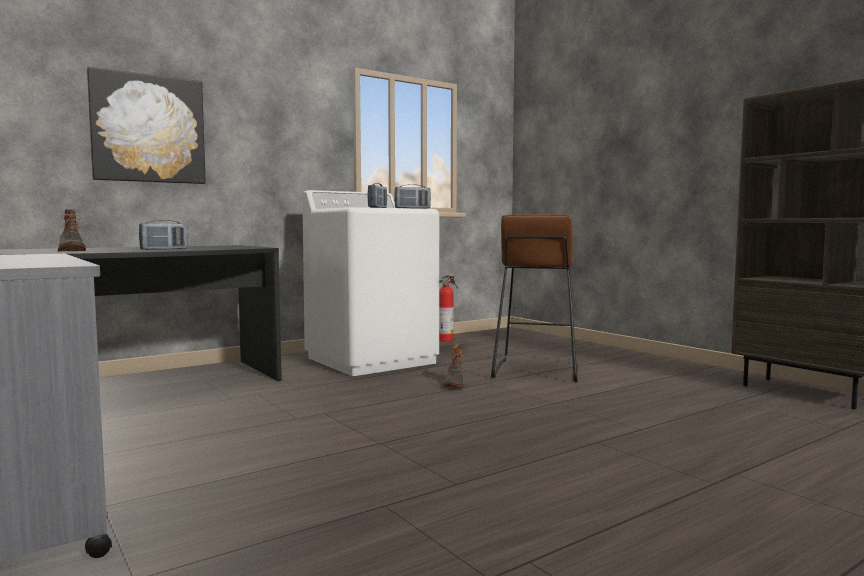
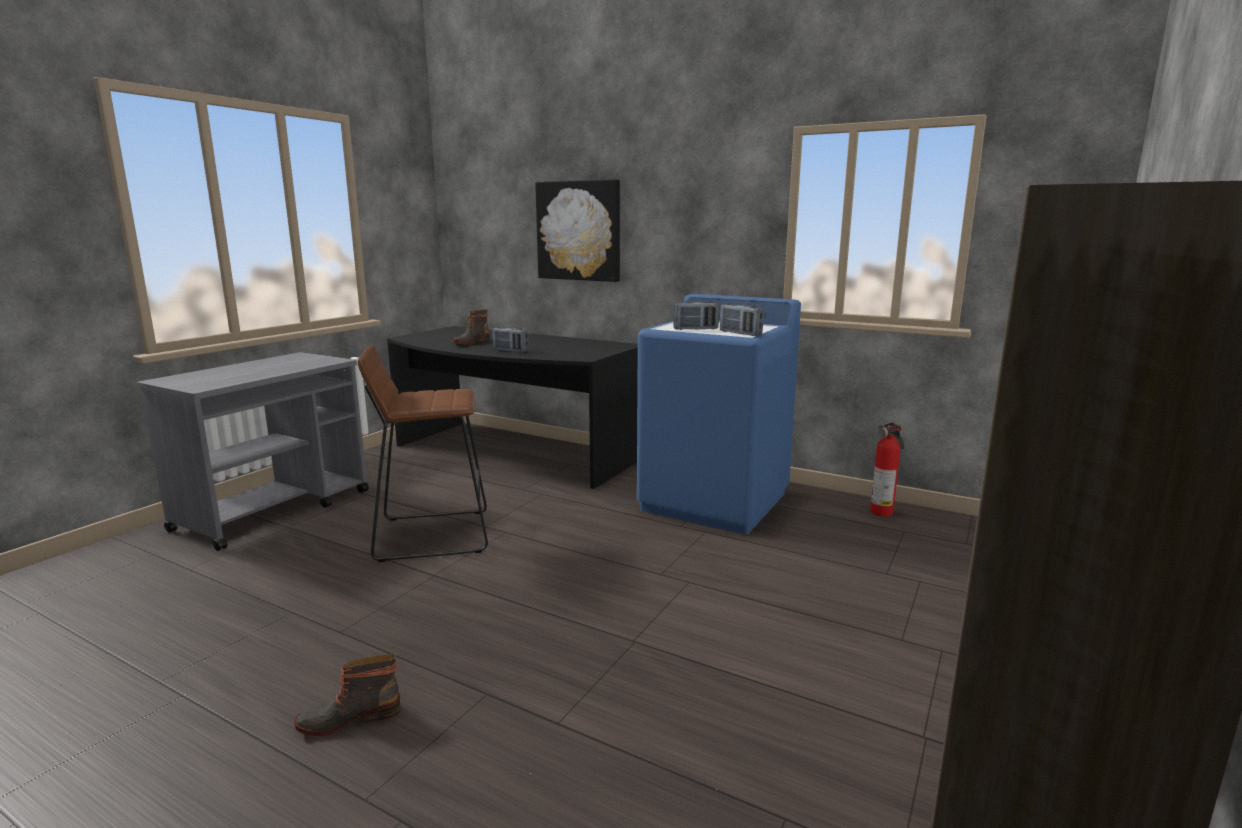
camera: 65 degrees right, 10 degrees up
white washing machine [302,190,439,376] -> blue washing machine [637,294,801,534]
boot [443,344,464,388] -> boot moved to [294,654,401,736]
brown stool [491,214,578,382] -> brown stool moved to [357,345,488,562]

